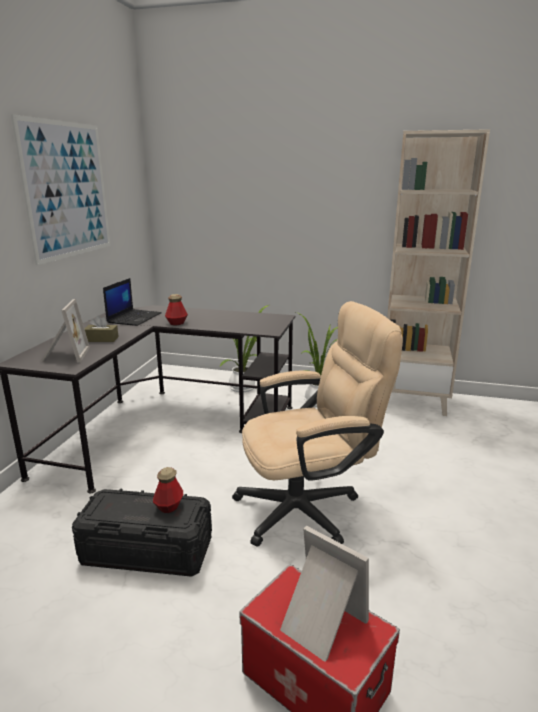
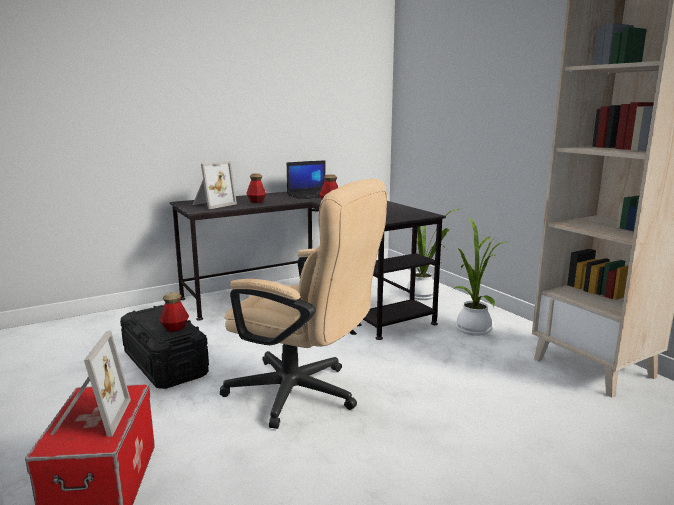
camera: 45 degrees right, 5 degrees down
picture [11,114,111,265] -> none
brown tissue box [84,315,119,342] -> bottle [246,173,266,203]

